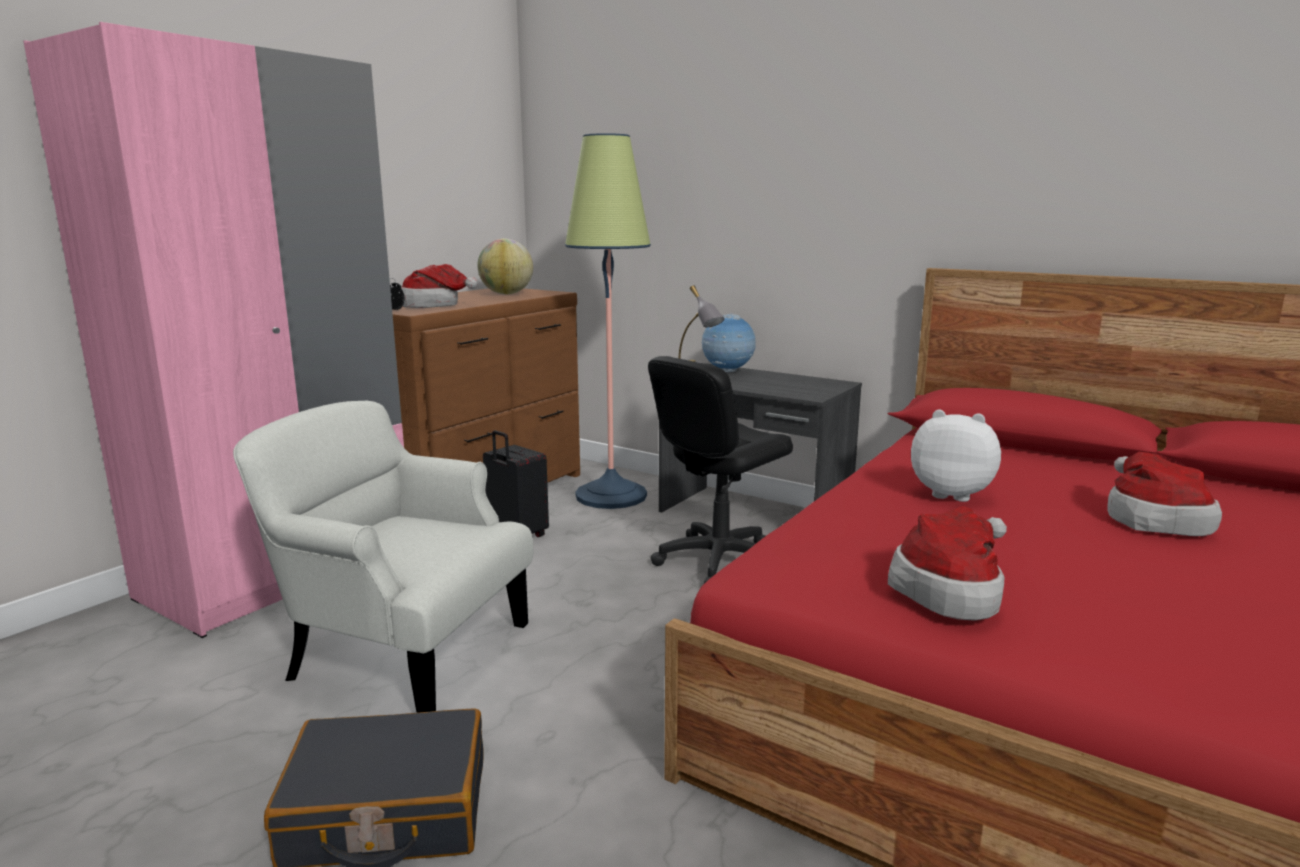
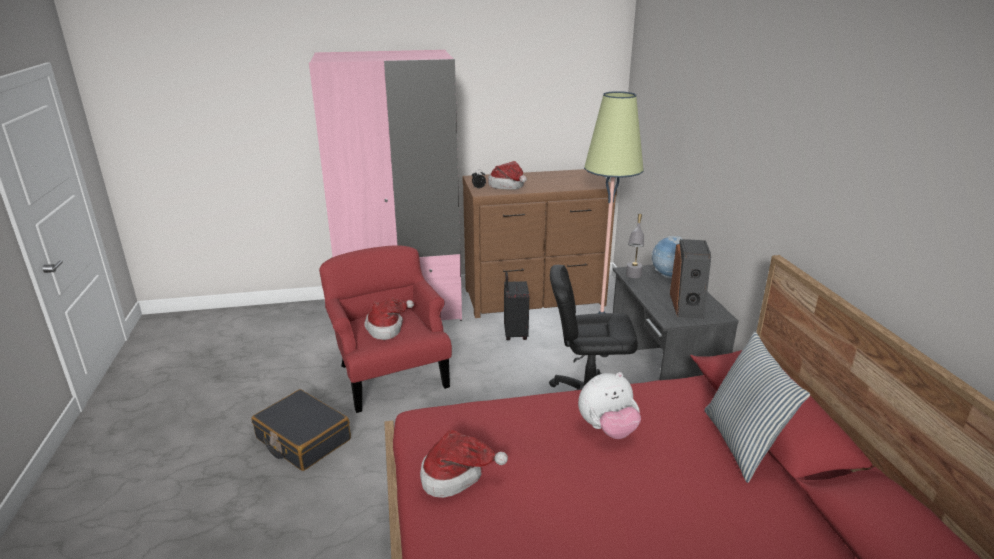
camera: 45 degrees right, 10 degrees up
white armchair [233,401,534,713] -> red armchair [319,246,452,413]
globe [477,238,533,295] -> none
plush toy [911,410,1001,502] -> plush toy turned 90 degrees clockwise [578,372,641,439]
hat [1108,452,1222,536] -> hat moved to [365,298,414,340]
none -> speaker [670,239,711,319]
none -> pillow [704,332,810,483]

